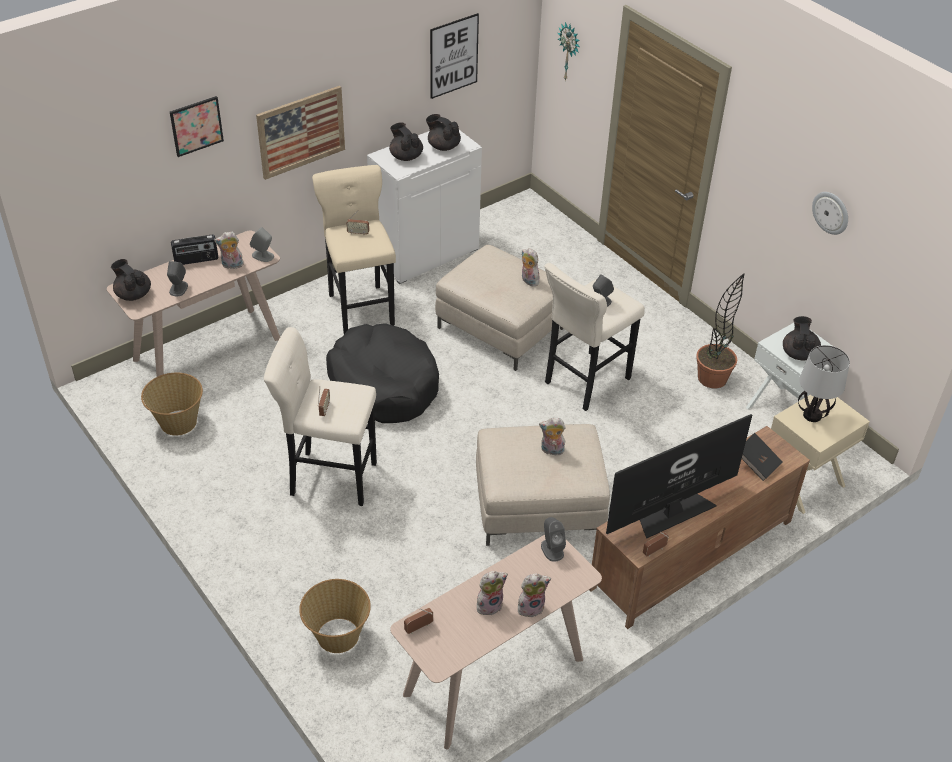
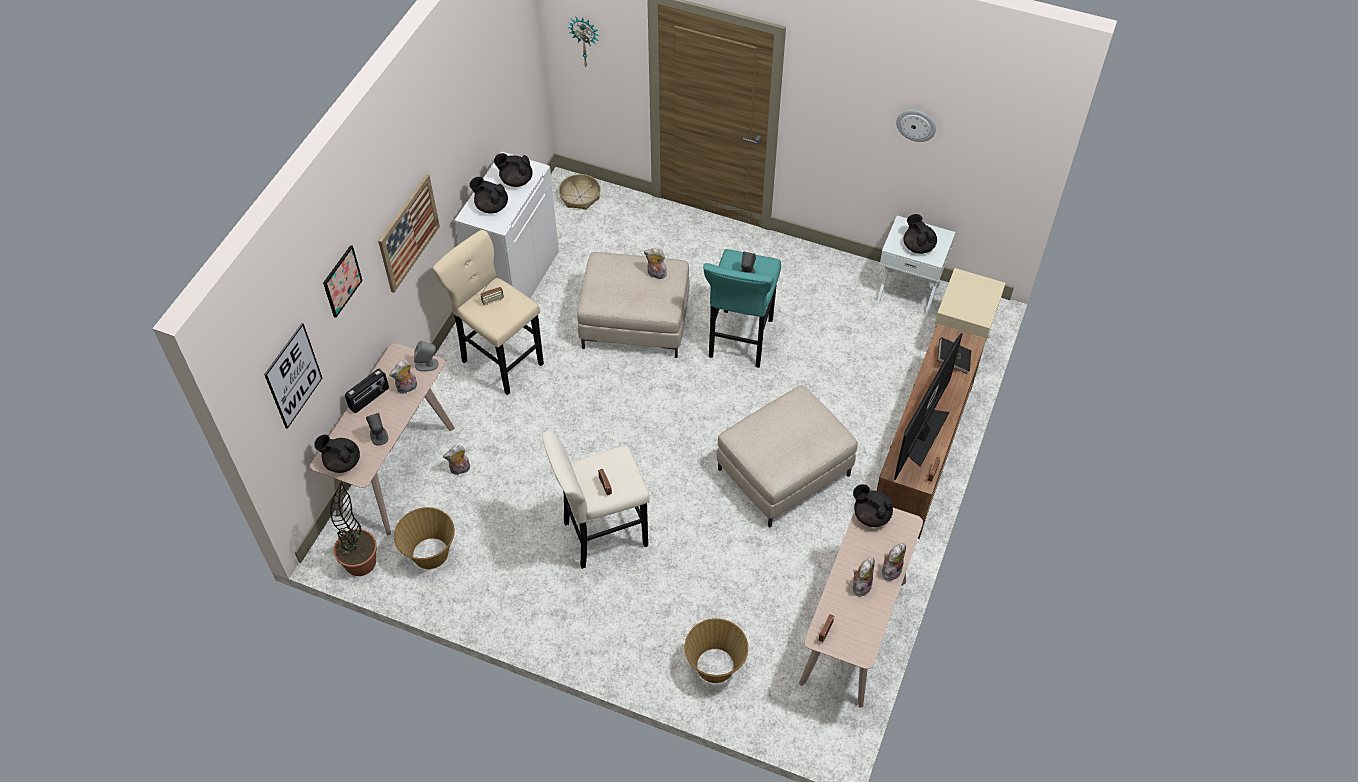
camera: 30 degrees left, 10 degrees up
black dog bed [326,323,439,423] -> none
picture [430,13,479,99] -> picture moved to [264,323,322,429]
plush toy [539,418,566,455] -> plush toy moved to [443,445,470,475]
grey speaker [541,517,566,562] -> black teapot [853,484,893,527]
beige stool [544,263,645,411] -> turquoise stool [703,249,781,368]
potted plant [696,273,745,388] -> potted plant moved to [330,481,377,576]
table lamp [798,345,850,422] -> none
none -> basket [559,174,600,210]

